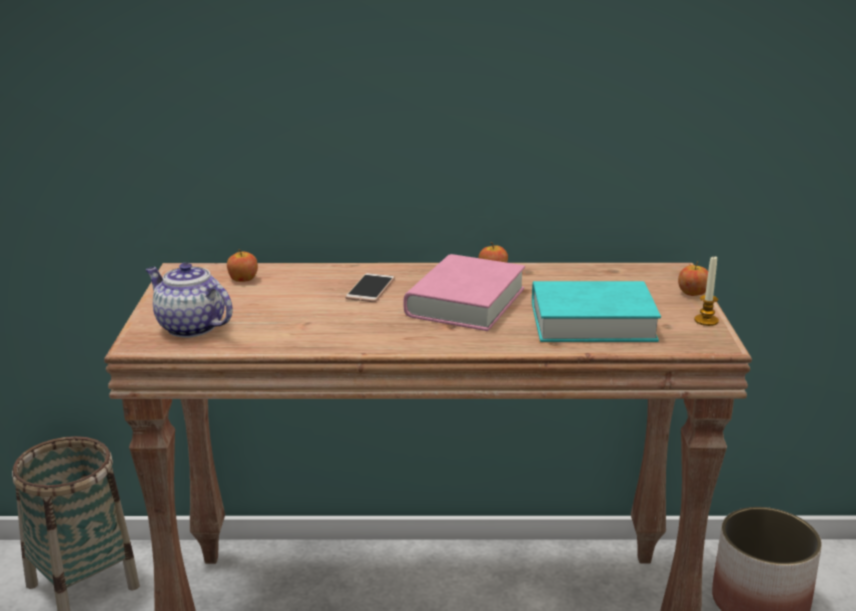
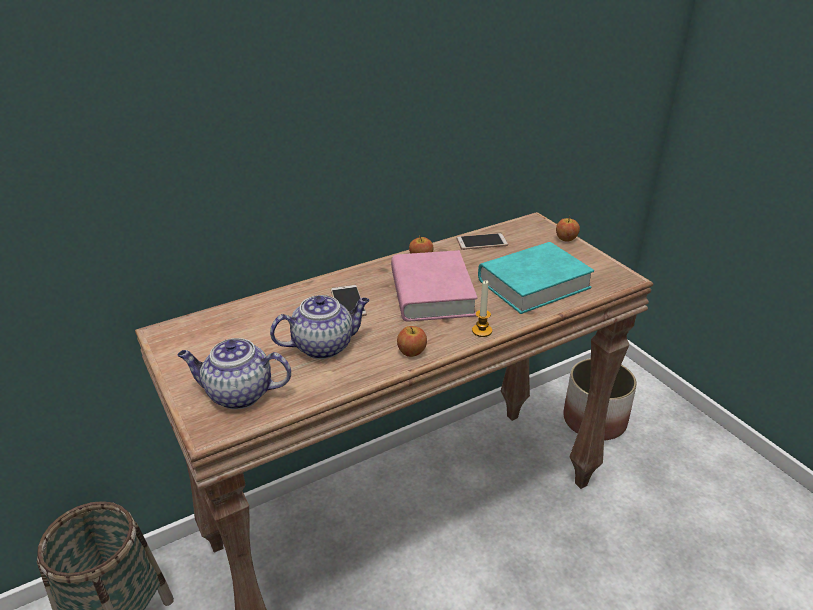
camera: 30 degrees left, 10 degrees up
apple [227,249,258,282] -> apple moved to [397,326,427,357]
candle [694,257,719,326] -> candle moved to [472,280,492,337]
none -> teapot [270,295,369,359]
none -> phone [456,233,508,250]

